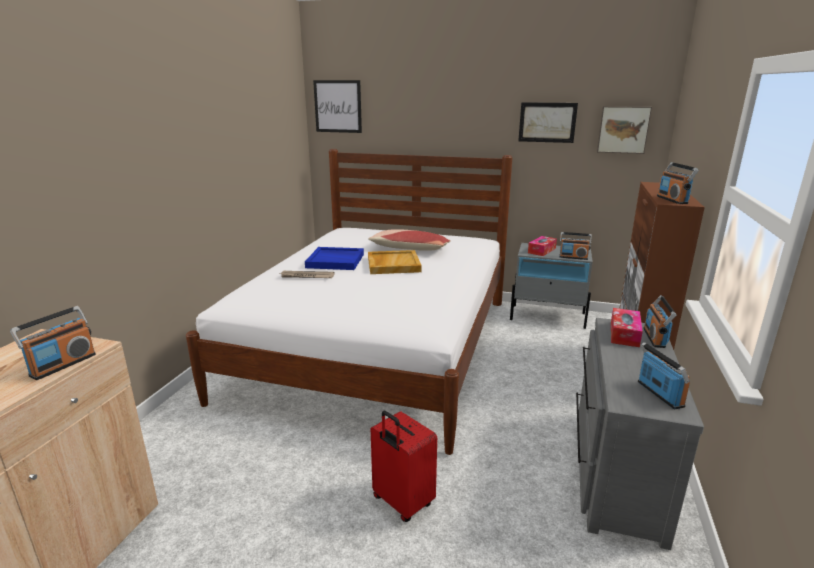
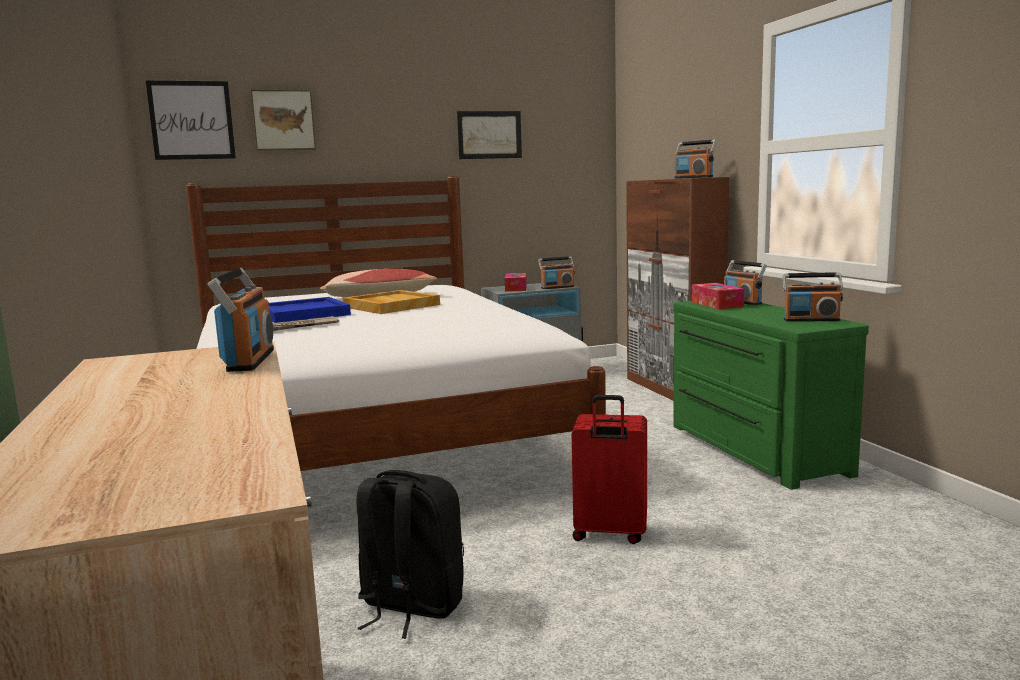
camera: 35 degrees left, 10 degrees down
grey dresser [576,318,704,550] -> green dresser [673,301,869,490]
picture [597,106,652,154] -> picture moved to [251,90,316,150]
radio [638,342,690,409] -> radio turned 150 degrees clockwise [782,272,843,322]
none -> black backpack [356,470,464,639]

